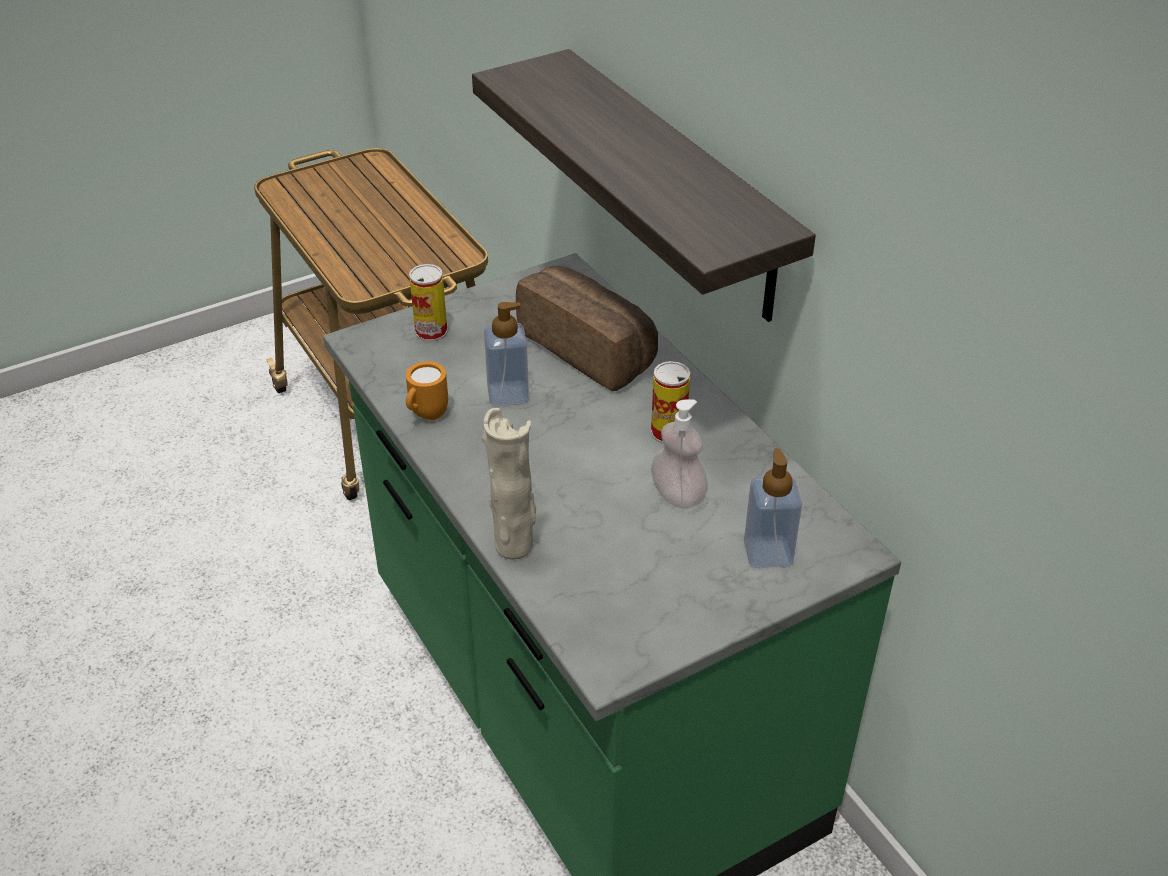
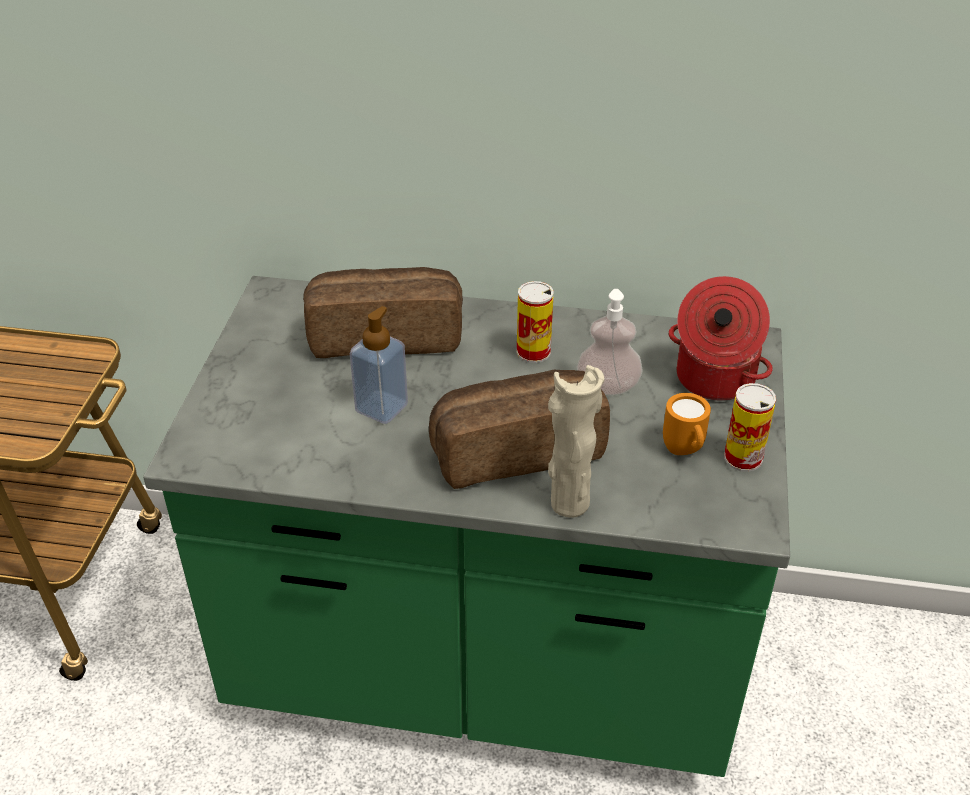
camera: 50 degrees left, 0 degrees up
orange mug [406,361,448,420] -> orange mug moved to [663,393,711,455]
can [409,264,448,342] -> can moved to [724,383,776,472]
shelf [472,49,816,322] -> none
soap dispenser [744,448,802,568] -> cooking pot [669,276,773,401]
none -> bread [429,370,610,489]

